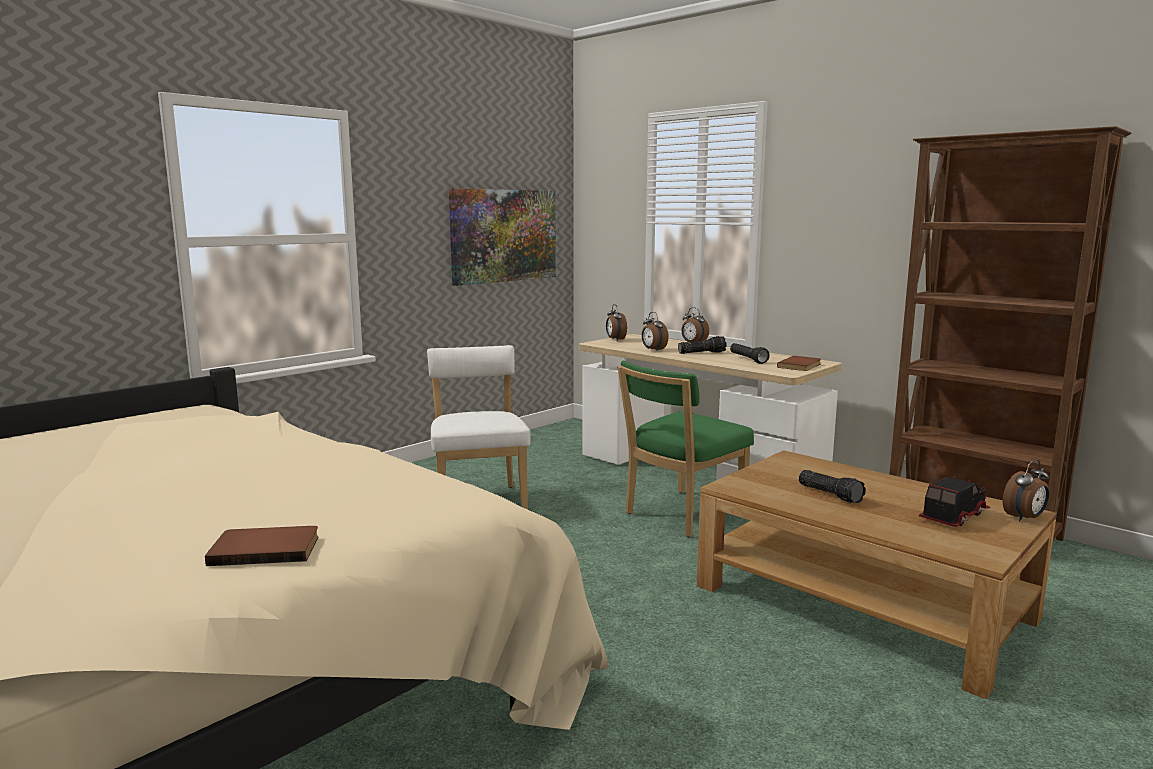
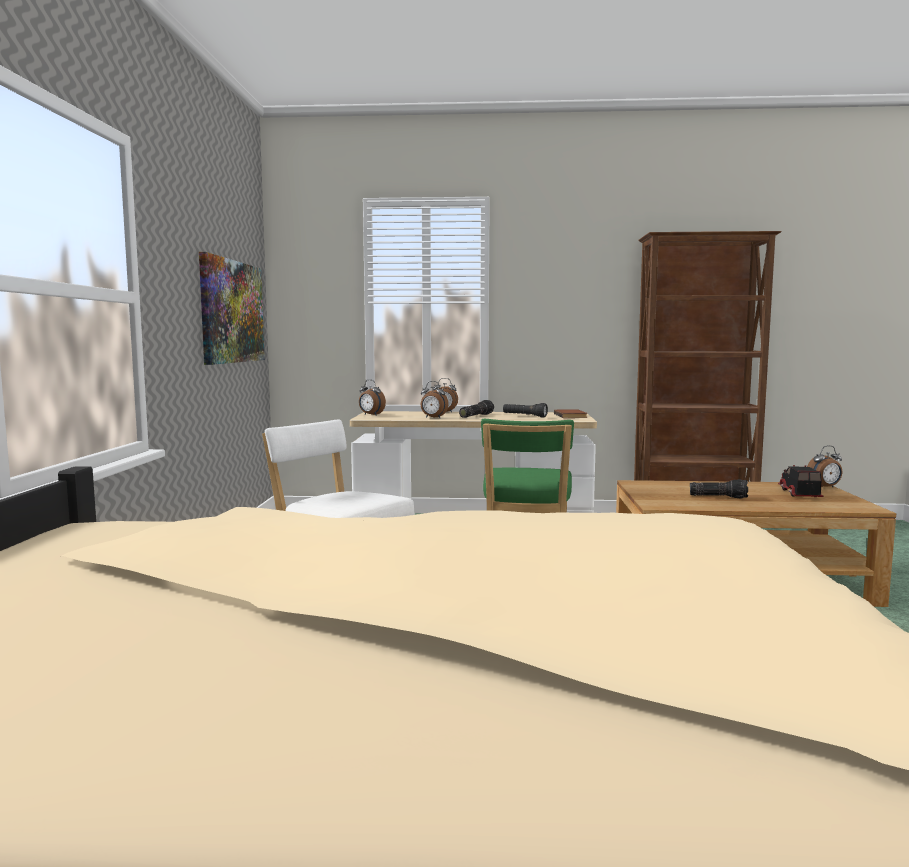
camera: 40 degrees left, 5 degrees down
brown book [205,526,318,566] -> none
alarm clock [1003,460,1049,521] -> alarm clock turned 60 degrees clockwise [807,445,842,487]

